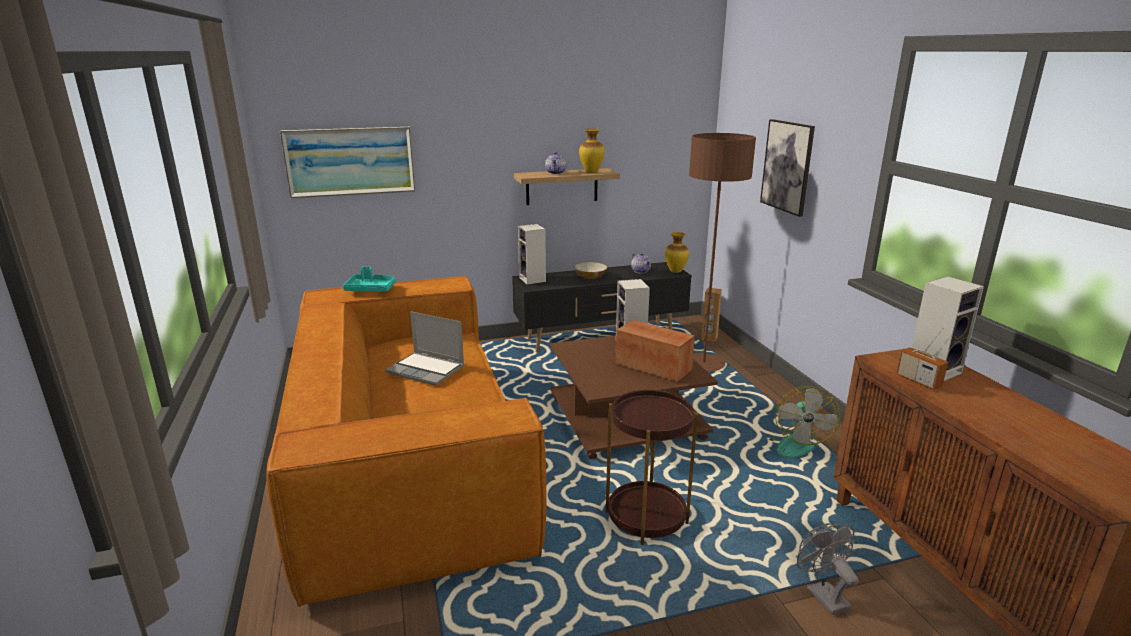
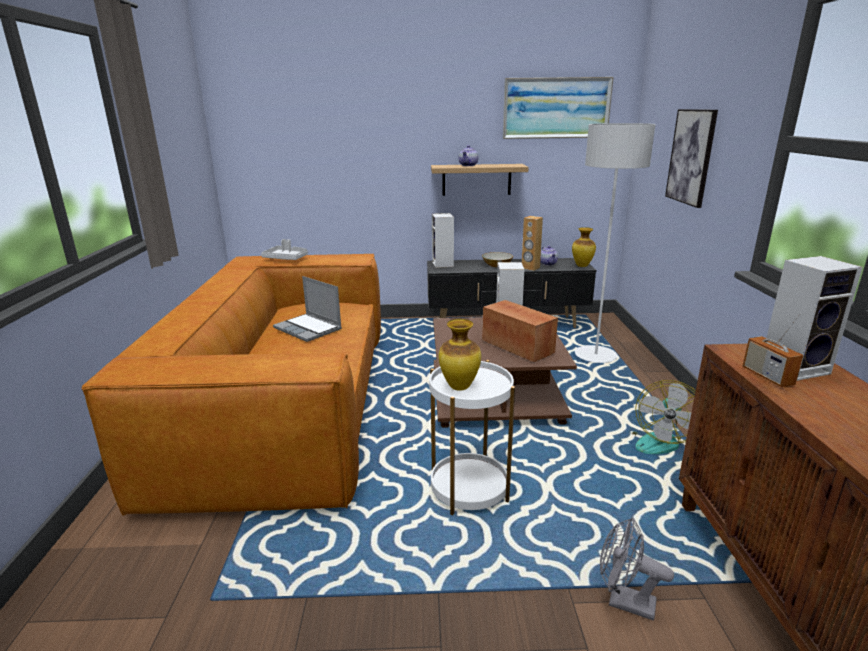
camera: 15 degrees right, 0 degrees up
picture [280,127,415,198] -> picture moved to [503,77,614,139]
turquoise tray [343,267,395,291] -> grey tray [261,239,308,260]
vase [579,129,605,173] -> vase moved to [439,319,481,391]
brown side table [606,388,698,545] -> white side table [429,360,515,515]
brown floor lamp [689,133,756,371] -> grey floor lamp [575,123,656,363]
brown speaker [701,288,722,342] -> brown speaker moved to [522,216,543,271]
grey fan [797,523,858,615] -> grey fan turned 60 degrees counterclockwise [600,518,674,621]

